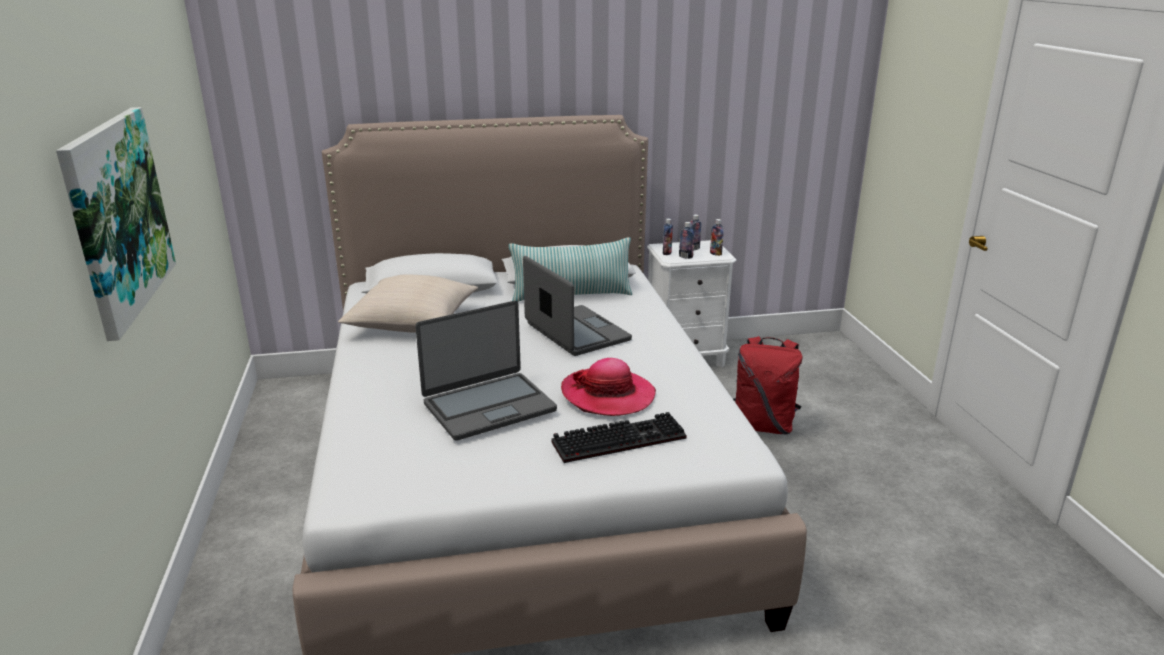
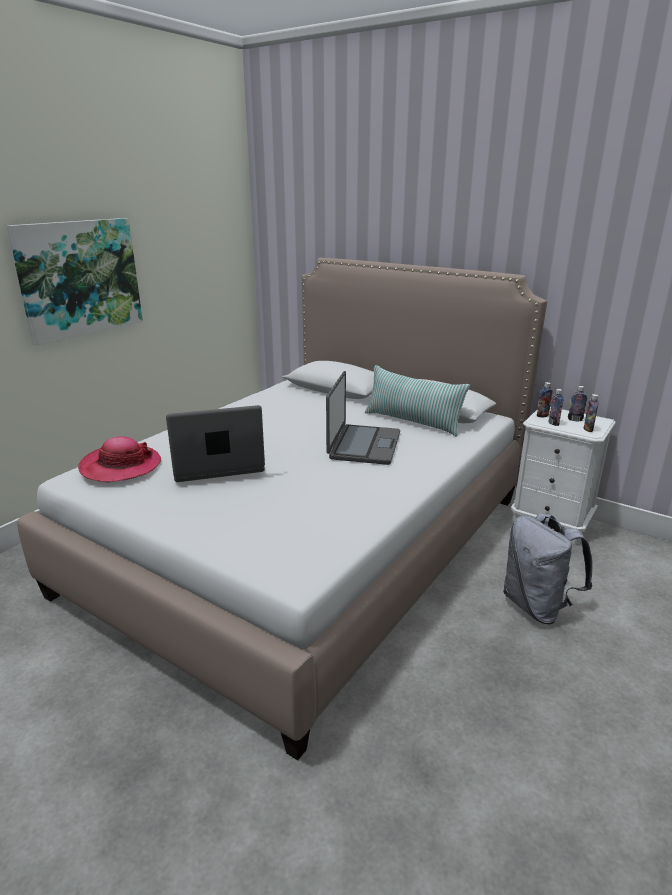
camera: 45 degrees right, 0 degrees up
beige pillow [338,274,478,333] -> none
laptop [415,301,557,441] -> laptop turned 150 degrees clockwise [166,405,265,482]
keyboard [551,412,686,463] -> none
hat [561,358,656,416] -> hat moved to [78,436,161,482]
red backpack [732,336,802,434] -> grey backpack [503,513,592,624]

